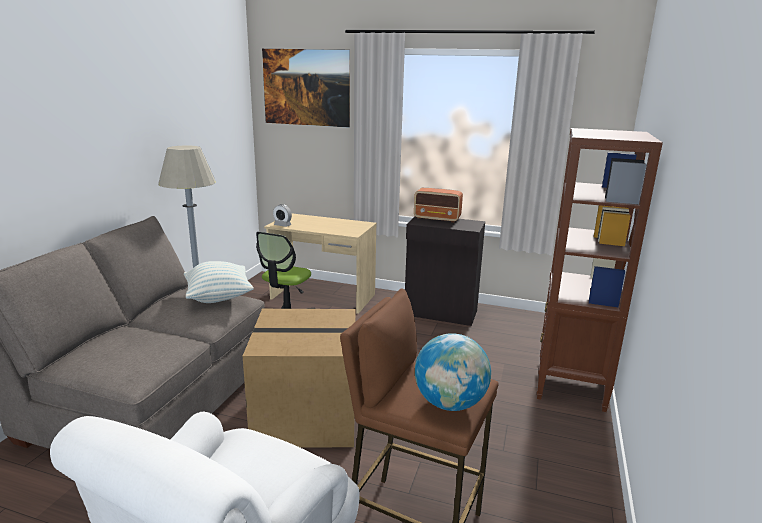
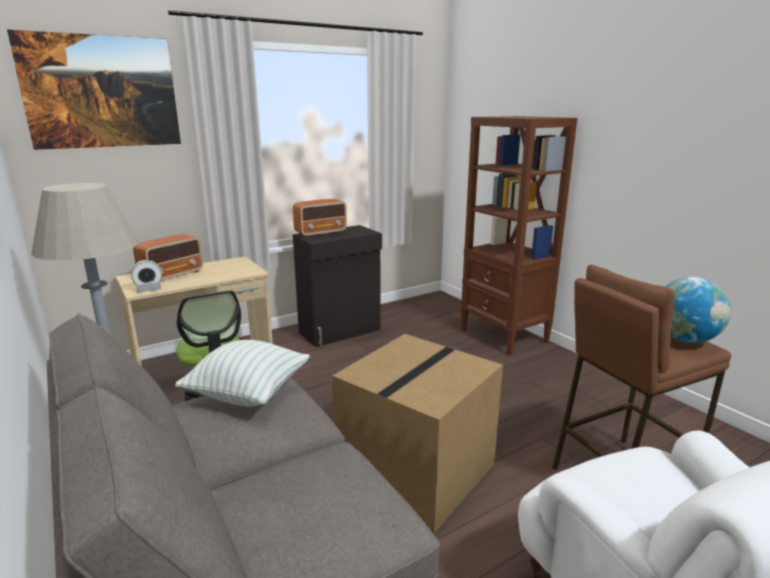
camera: 50 degrees left, 0 degrees up
none -> radio [133,234,203,281]

